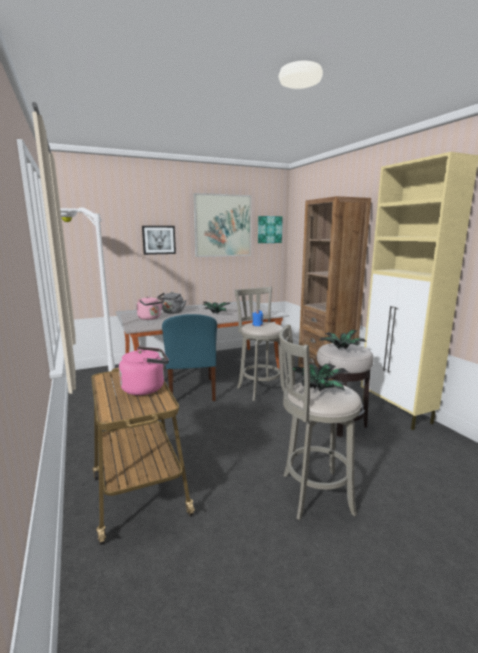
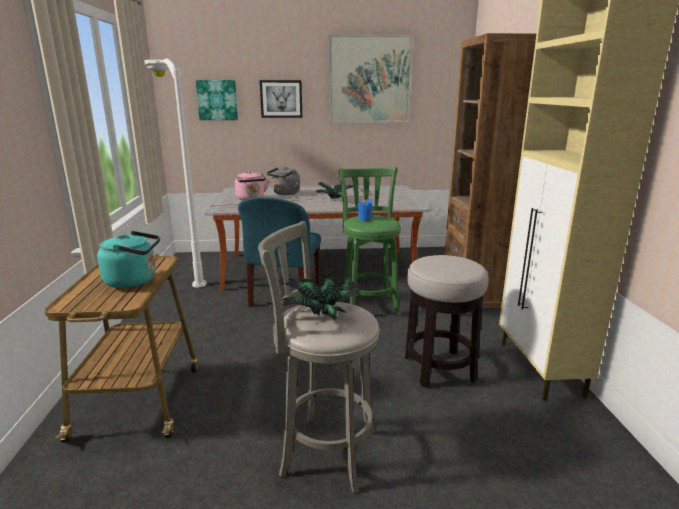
camera: 20 degrees right, 5 degrees up
pink kettle [119,347,169,395] -> turquoise kettle [97,231,160,288]
grey stool [234,286,286,401] -> green stool [339,167,401,317]
picture [258,216,283,243] -> picture moved to [196,80,238,120]
potted plant [319,329,366,349] -> none

